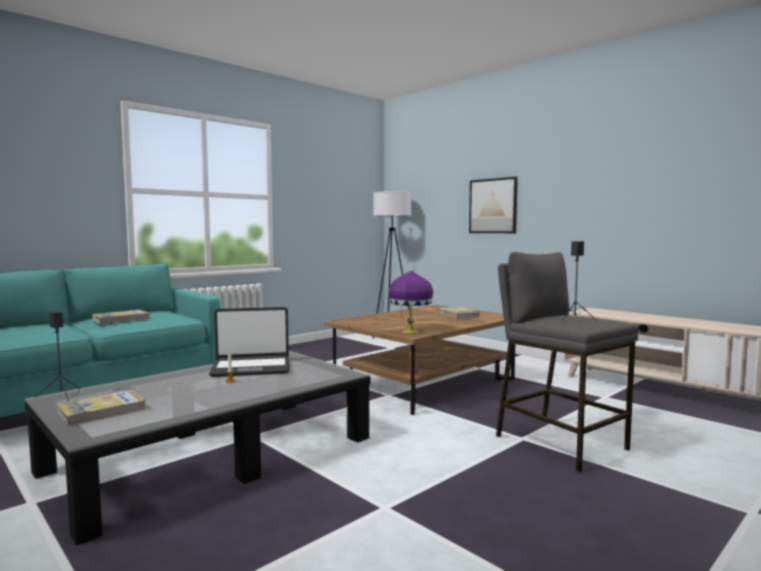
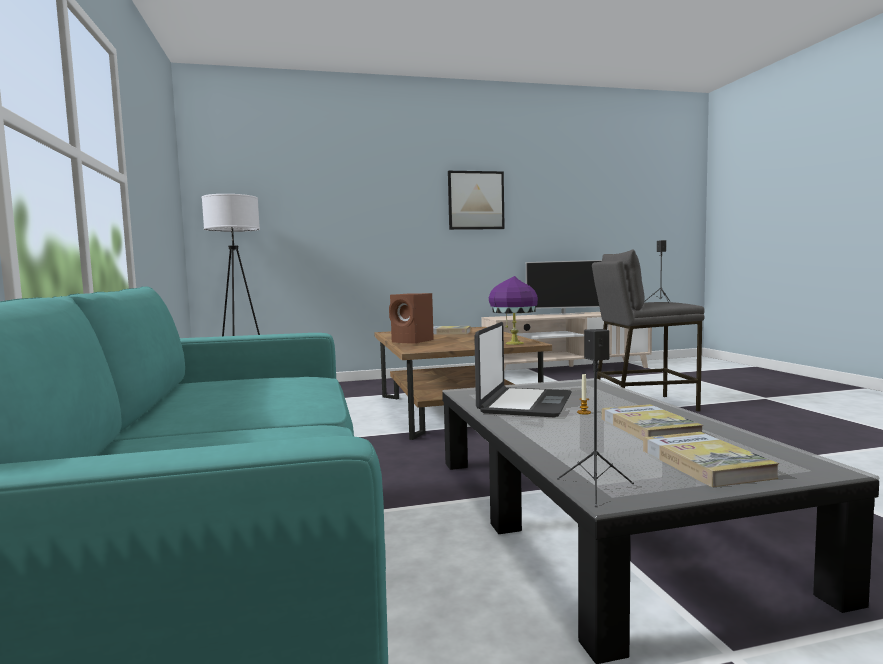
camera: 60 degrees left, 0 degrees up
book [92,310,149,324] -> book moved to [602,404,703,440]
picture [469,177,518,233] -> picture moved to [448,171,505,230]
none -> brown speaker [389,293,434,344]
none -> television [526,260,602,315]

